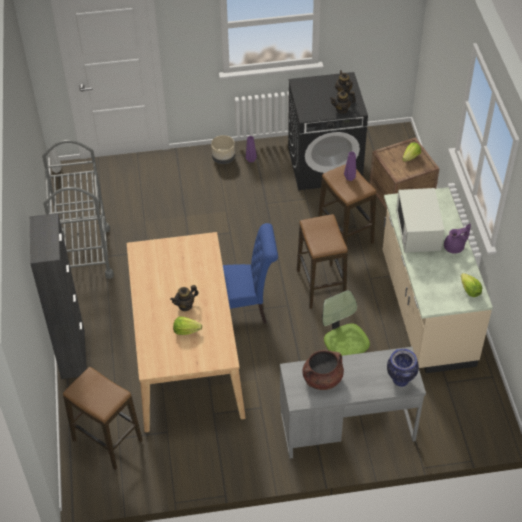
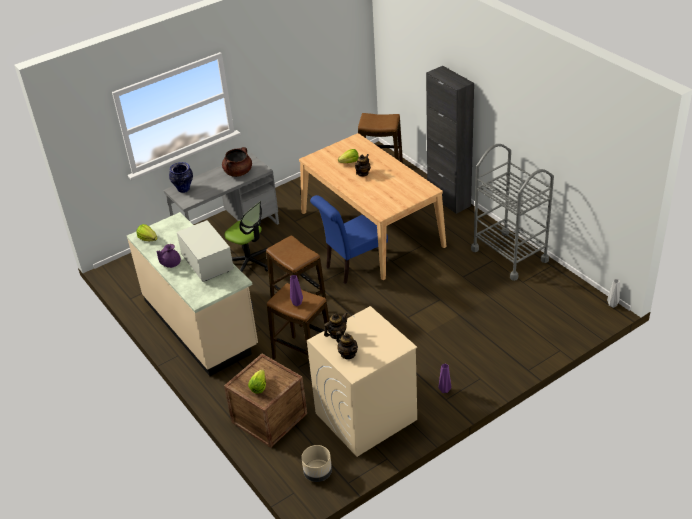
camera: 155 degrees right, 10 degrees down
beige planter [211,135,235,164] -> beige planter moved to [301,445,332,482]
black washing machine [288,72,368,190] -> beige washing machine [307,306,417,457]

